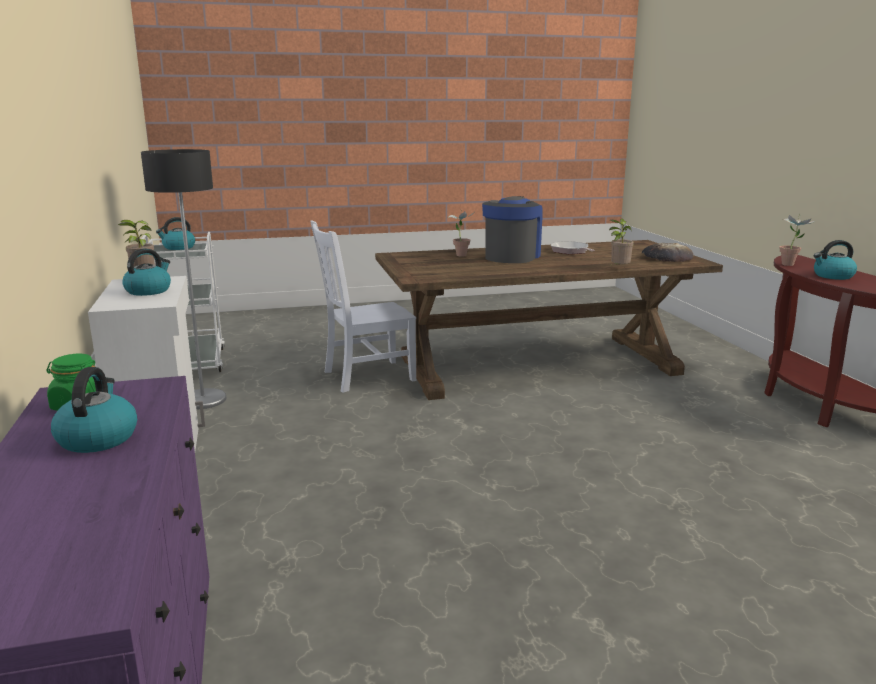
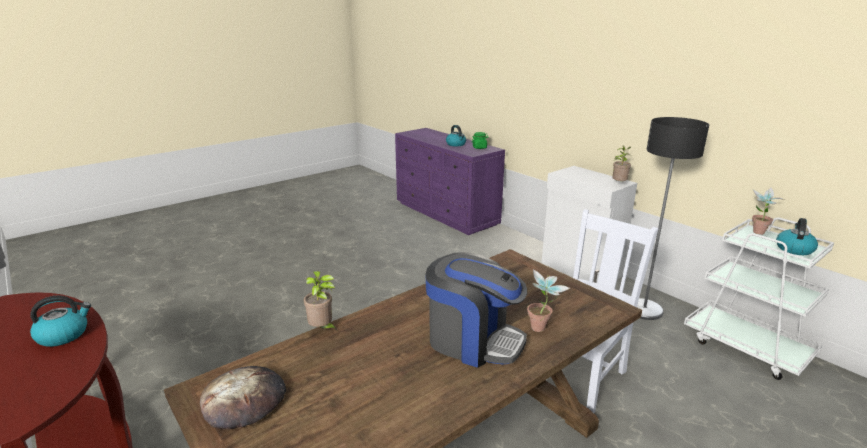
camera: 155 degrees right, 5 degrees up
kettle [122,248,171,296] -> none
coffee machine [482,196,543,263] -> coffee machine turned 60 degrees counterclockwise [426,252,527,368]
frying pan [551,241,595,254] -> none
potted plant [779,213,814,266] -> potted plant moved to [752,188,784,235]

